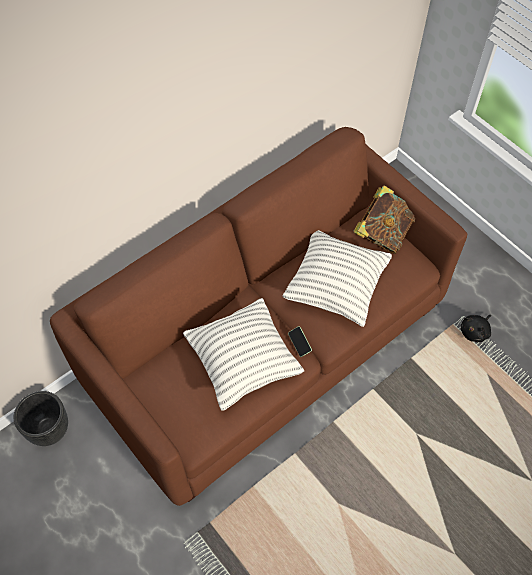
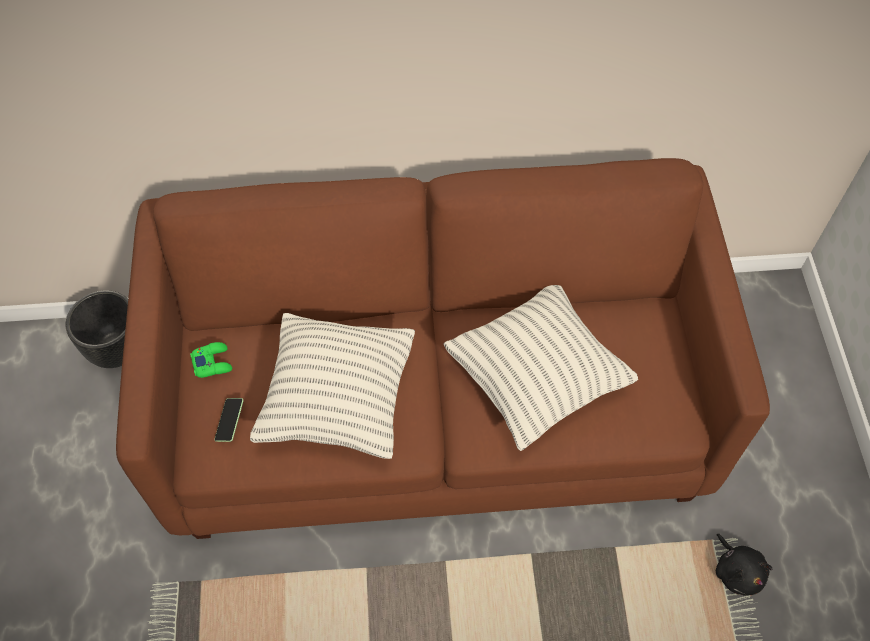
camera: 35 degrees right, 0 degrees up
phone [288,326,312,357] -> phone moved to [214,398,244,442]
book [353,185,415,254] -> none
black plush toy [461,315,491,342] -> black plush toy turned 105 degrees counterclockwise [716,534,772,596]
none -> green game controller [190,342,232,378]

